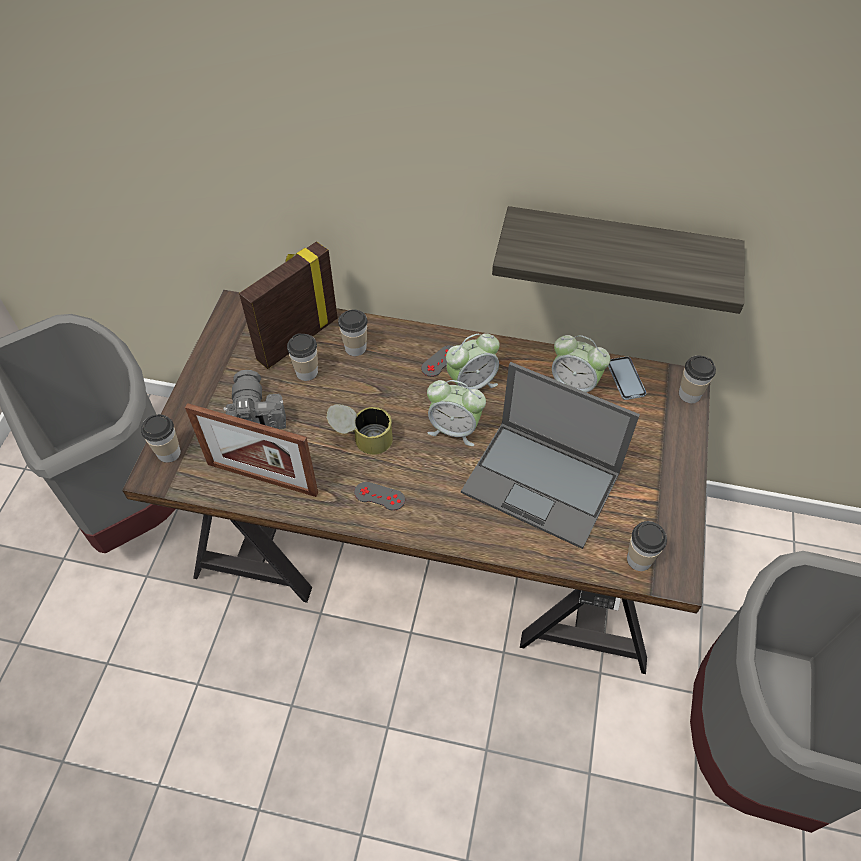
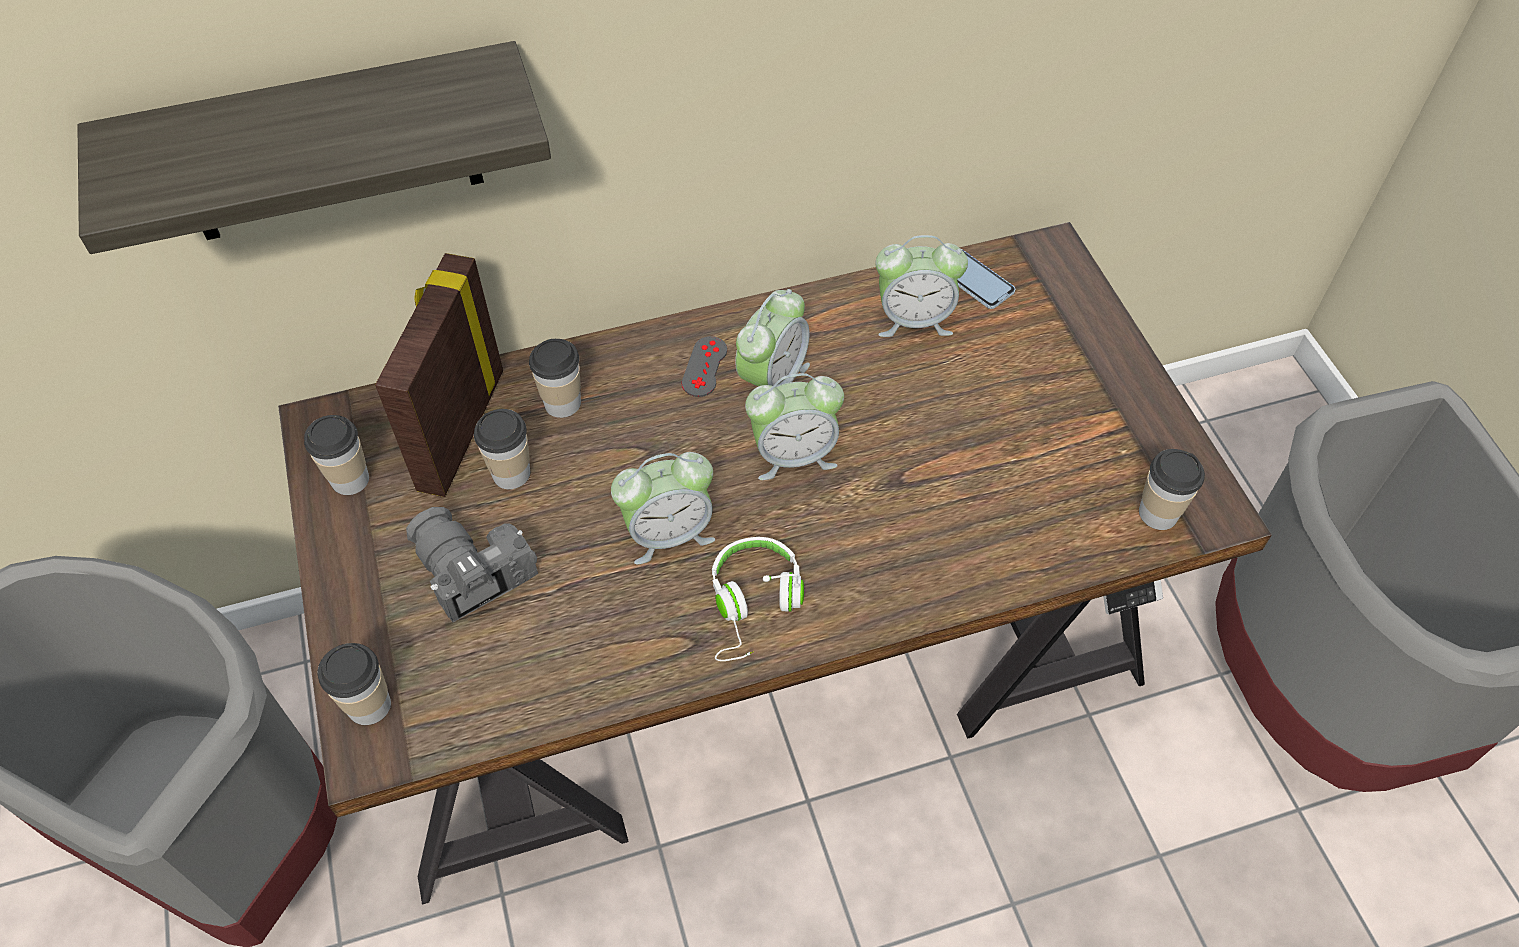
camera: 30 degrees left, 0 degrees up
picture frame [185,403,318,497] -> none
can [326,404,393,455] -> alarm clock [611,452,715,565]
grey game controller [354,482,405,511] -> white headphones [712,537,804,661]
laptop [461,362,640,549] -> none
shelf [492,206,745,314] -> shelf moved to [77,41,551,254]
cup [679,356,716,403] -> cup moved to [304,415,369,495]

